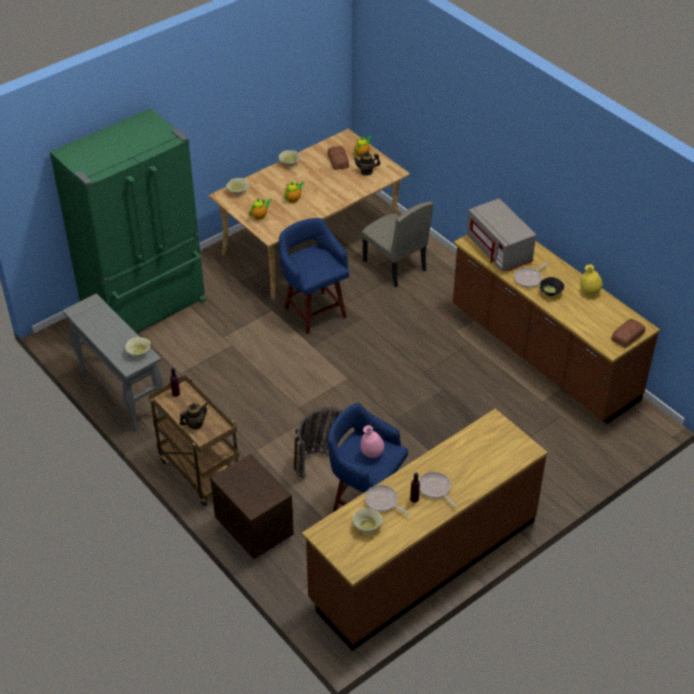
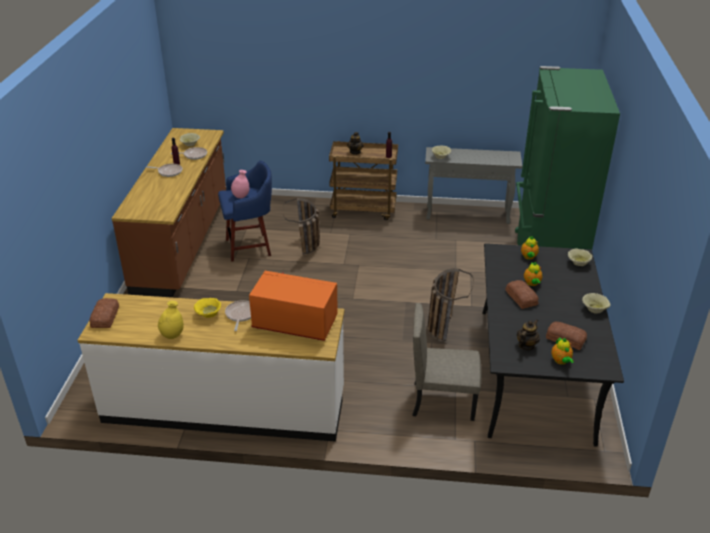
camera: 135 degrees right, 10 degrees down
beige dining table [209,129,410,300] -> black dining table [483,243,624,447]
brown nightstand [210,454,294,559] -> none
blue stool [279,218,349,334] -> basket [428,268,474,341]
brown counter [453,235,660,424] -> white counter [78,293,344,442]
grey microwave [467,198,536,272] -> orange microwave [249,271,338,341]
black bowl [540,277,564,296] -> yellow bowl [194,298,221,318]
none -> bread [505,280,539,309]

